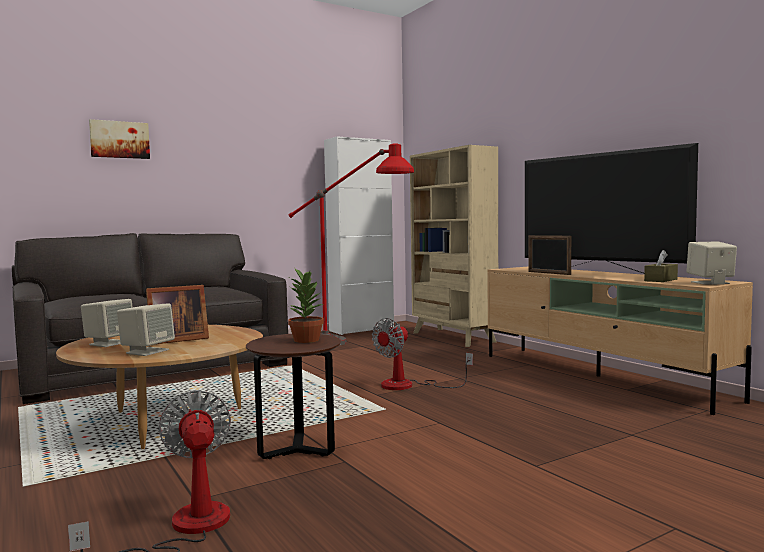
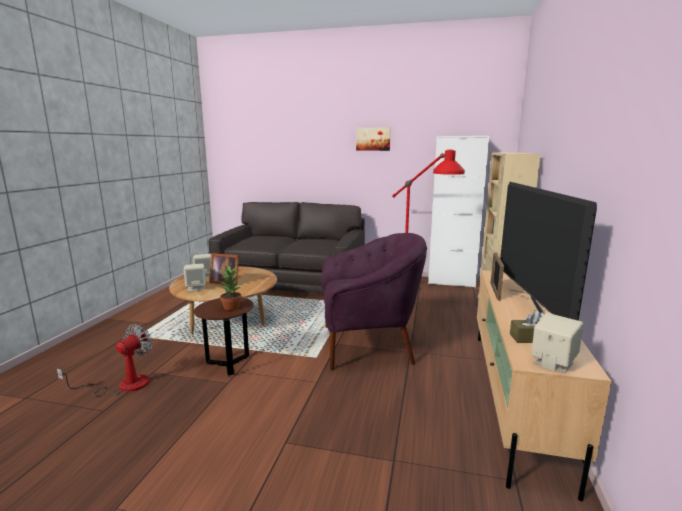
camera: 45 degrees right, 10 degrees up
picture [89,119,150,159] -> picture moved to [356,128,390,151]
fan [372,318,473,390] -> purple armchair [321,233,427,370]

